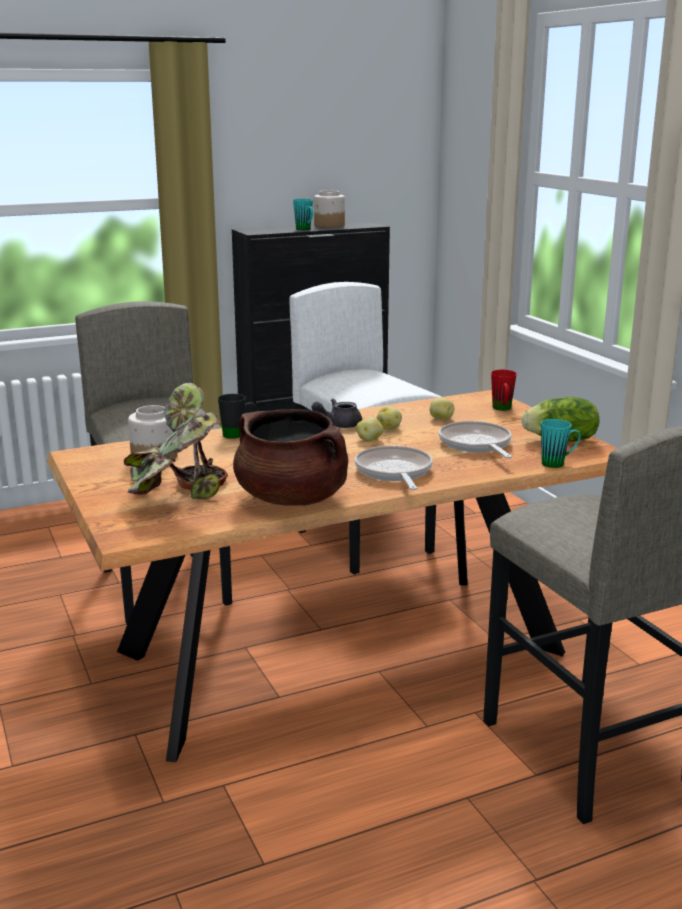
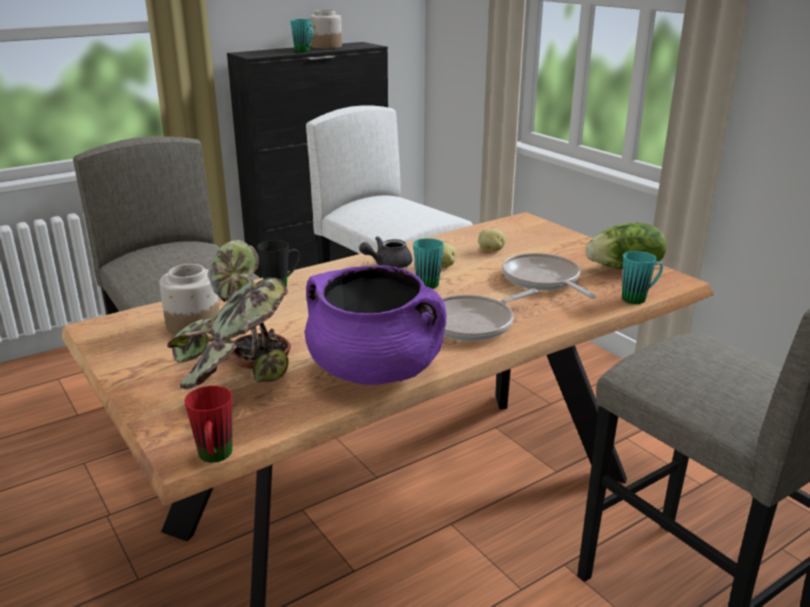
camera: 10 degrees left, 5 degrees up
brown cooking pot [233,409,348,506] -> purple cooking pot [305,265,446,385]
frying pan [354,446,433,490] -> frying pan turned 105 degrees counterclockwise [442,289,538,341]
potato [356,417,384,441] -> turquoise mug [413,238,444,289]
red mug [491,370,517,411] -> red mug moved to [184,386,232,462]

